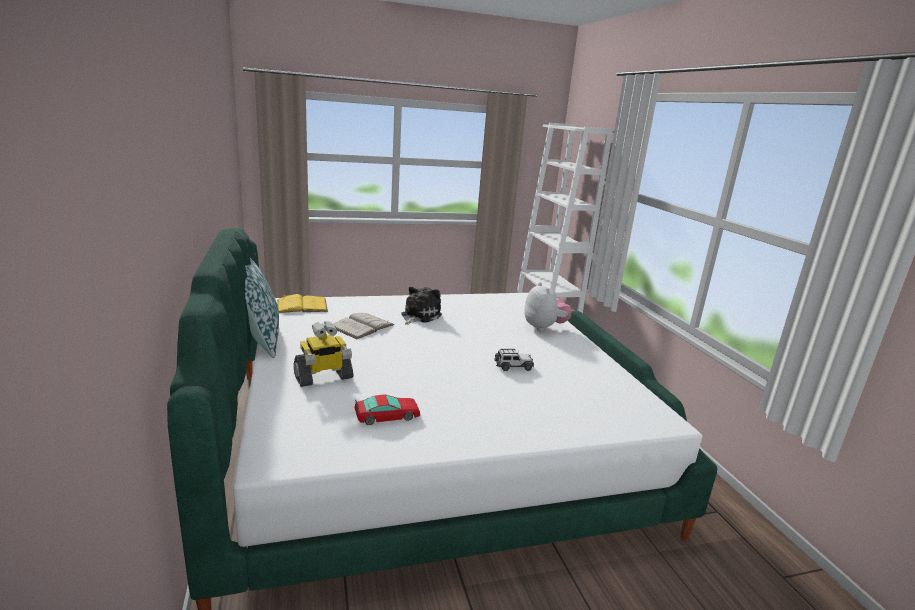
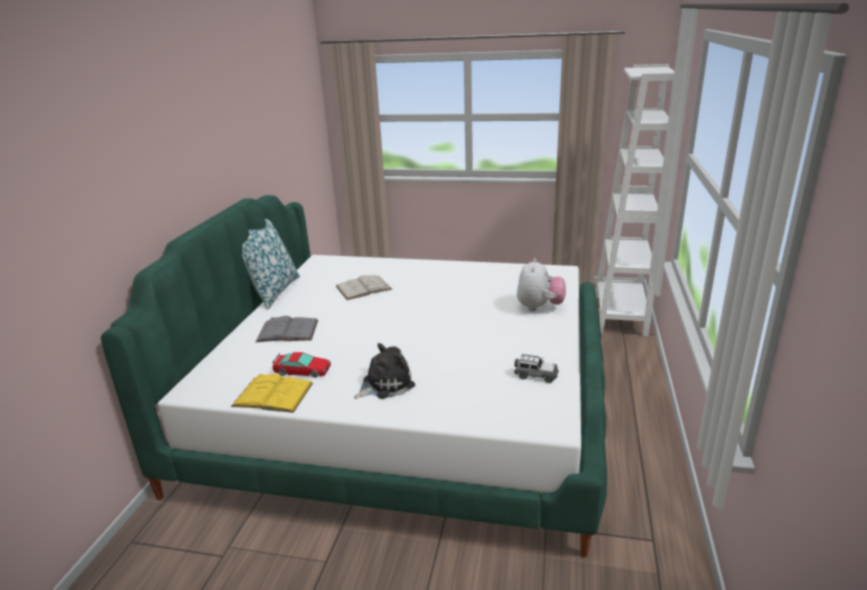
camera: 30 degrees right, 5 degrees up
yellow book [277,294,328,313] -> yellow book moved to [231,374,313,413]
toy robot [294,321,353,387] -> grey book [256,316,318,342]
plush toy [401,287,442,325] -> plush toy moved to [354,343,415,399]
toy car [494,349,534,371] -> toy car moved to [514,354,559,383]

